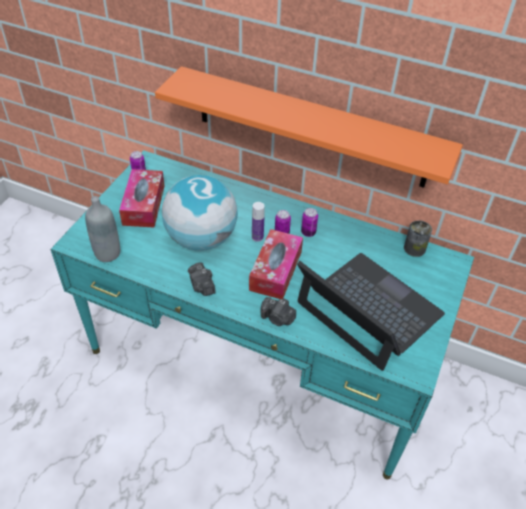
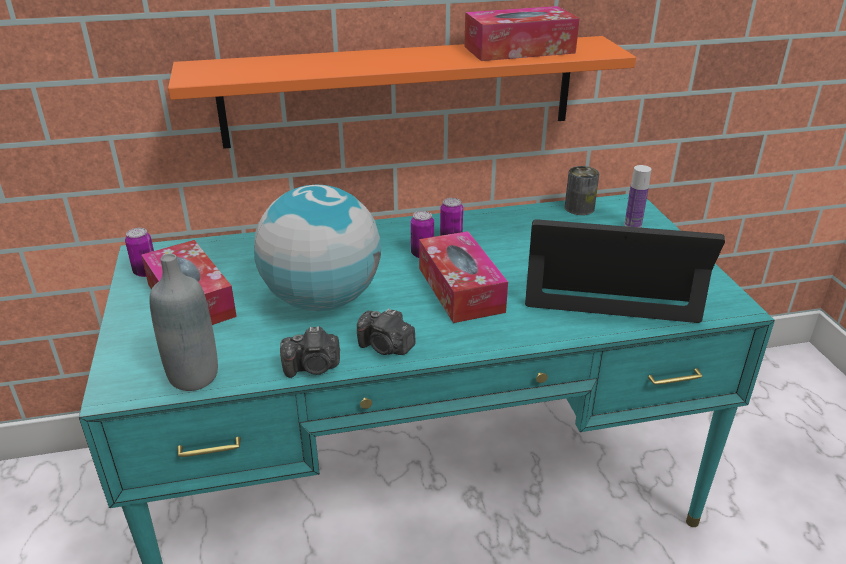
camera: 35 degrees left, 15 degrees down
bottle [252,202,265,242] -> bottle moved to [624,165,651,228]
camera [260,297,296,326] -> camera moved to [280,326,340,378]
none -> tissue box [464,6,580,61]

